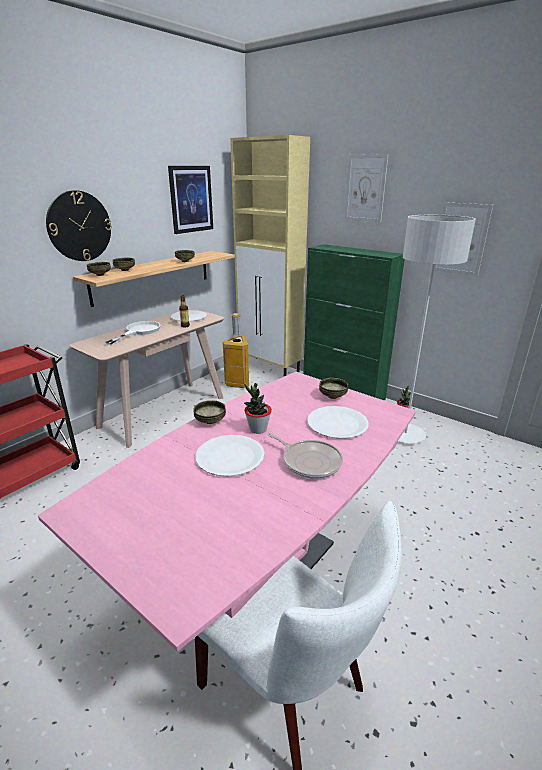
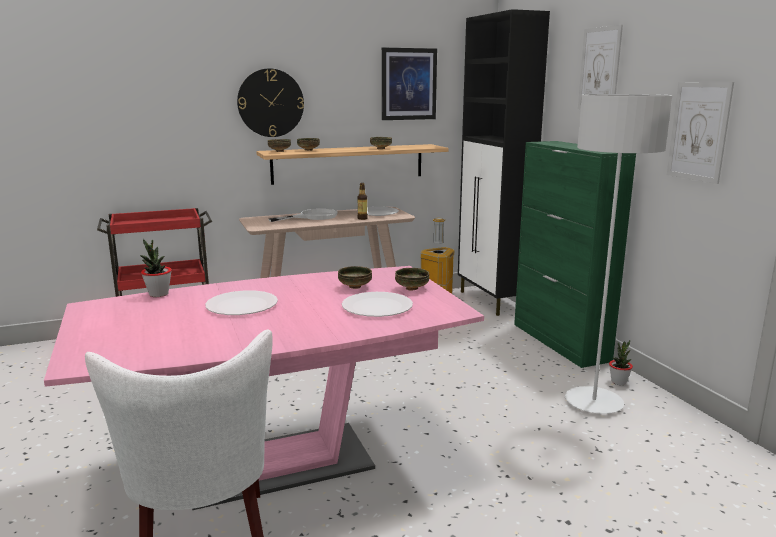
camera: 30 degrees right, 10 degrees down
bowl [193,400,226,424] -> bowl moved to [338,266,372,289]
beige cabinet [230,135,310,376] -> black cabinet [458,9,550,316]
potted plant [244,383,272,434] -> potted plant moved to [140,239,172,297]
frying pan [267,433,343,479] -> none

